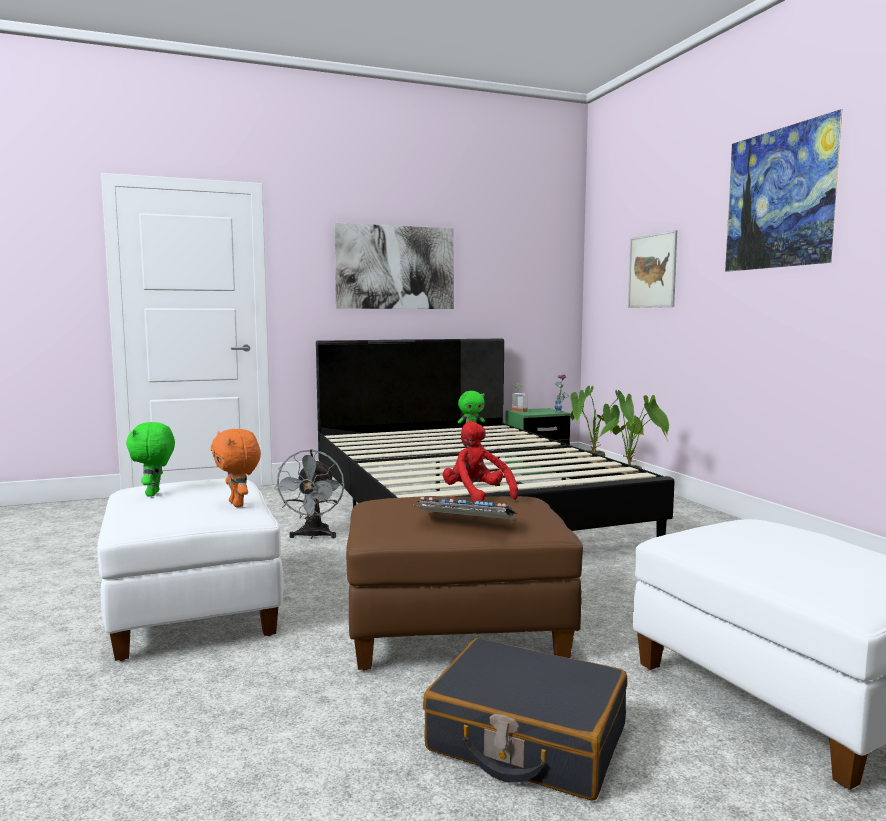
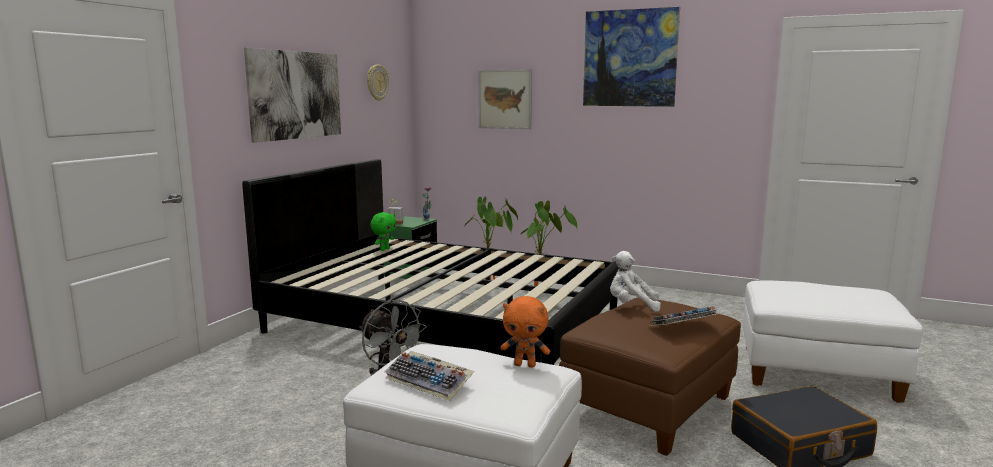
camera: 45 degrees left, 5 degrees up
green plush toy [126,422,175,497] -> keyboard [385,351,474,401]
red plush toy [443,421,519,502] -> white plush toy [610,251,661,312]
none -> wall clock [367,65,389,101]

